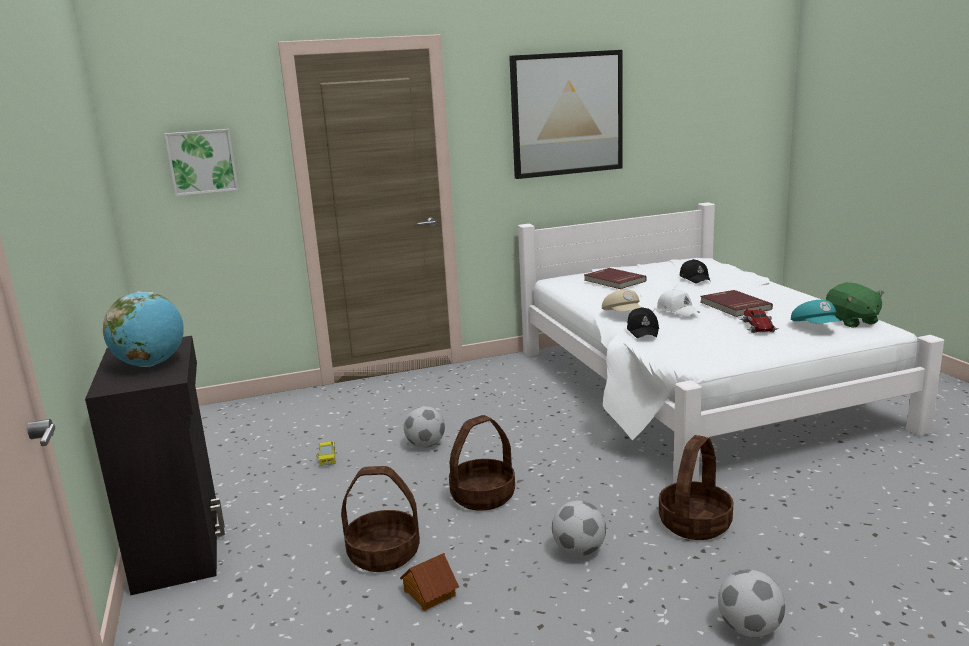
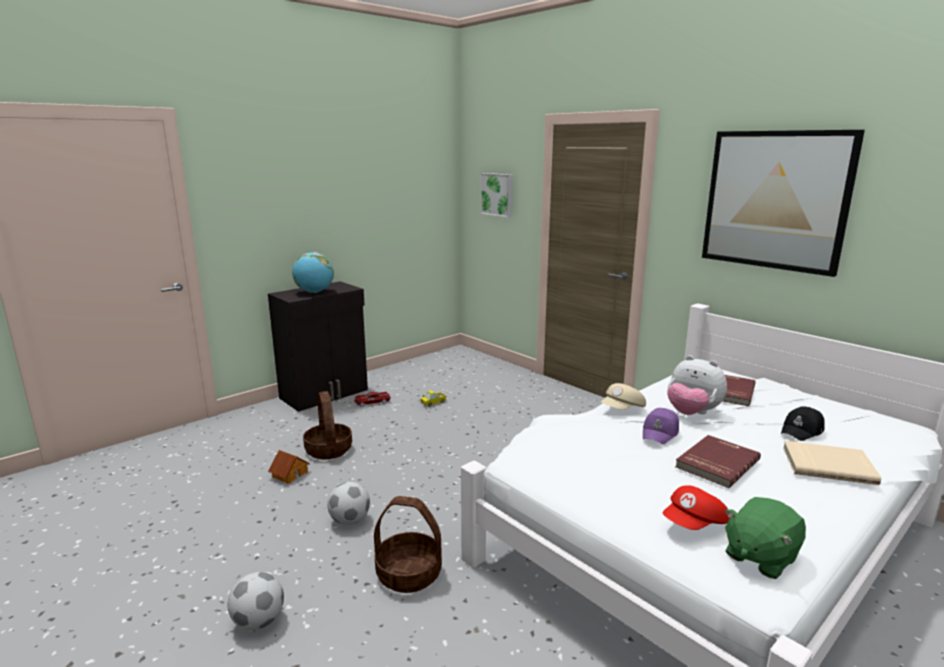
camera: 65 degrees right, 0 degrees up
football [404,406,445,448] -> none
basket [449,415,515,511] -> none
black cap [627,307,659,338] -> none
white cap [657,289,700,317] -> purple cap [643,408,679,445]
toy car [740,308,779,333] -> toy car moved to [354,391,391,407]
turquoise cap [791,300,840,324] -> red cap [663,485,729,530]
none -> plush toy [667,355,727,415]
none -> beige book [783,441,881,485]

